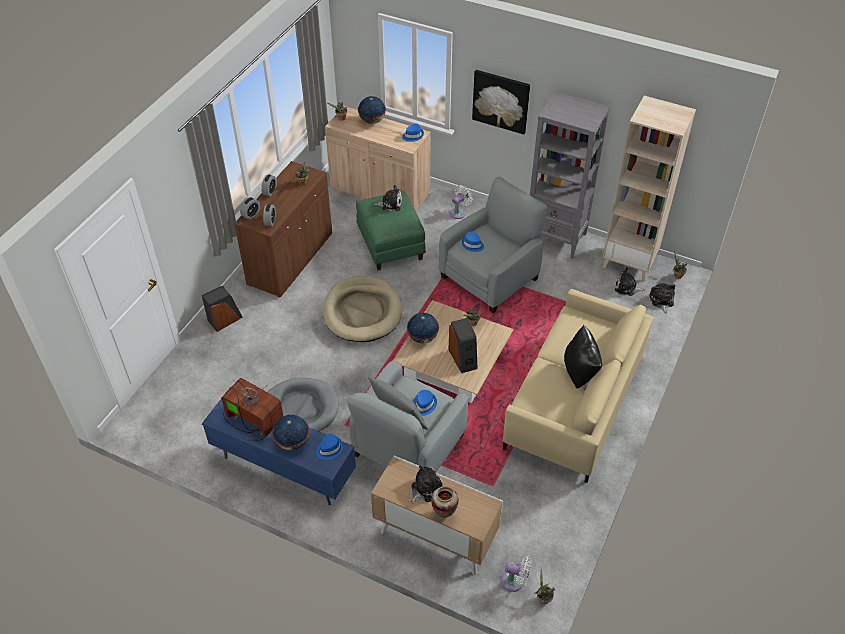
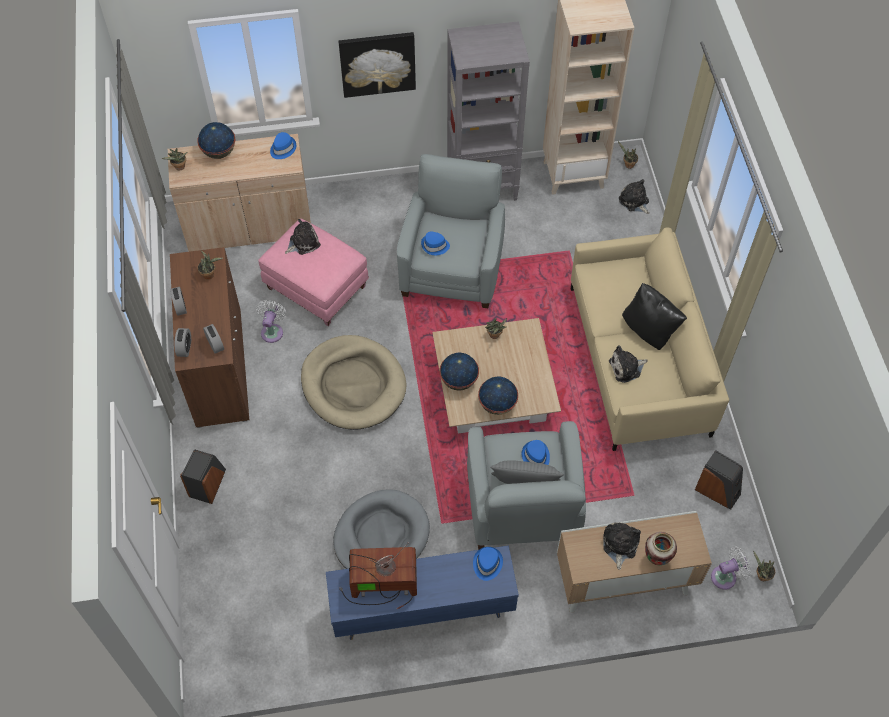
camera: 35 degrees left, 10 degrees up
globe [272,415,309,450] -> globe moved to [478,376,518,415]
green ottoman [356,191,426,270] -> pink ottoman [258,218,369,326]
speaker [448,318,477,373] -> speaker moved to [695,450,743,510]
white fan [450,185,472,219] -> white fan moved to [256,300,286,343]
plush toy [615,267,644,296] -> plush toy moved to [609,345,647,383]

